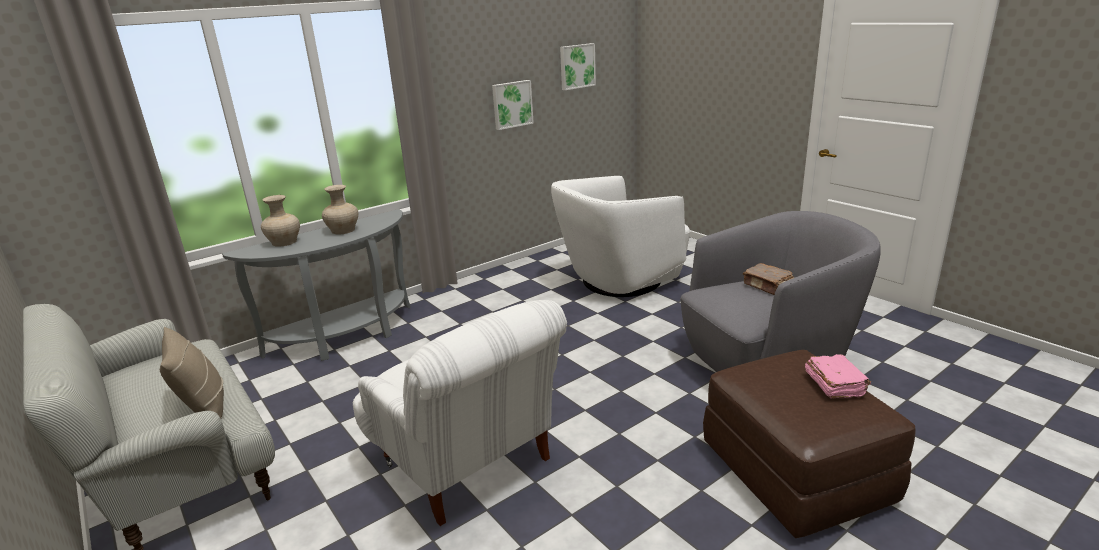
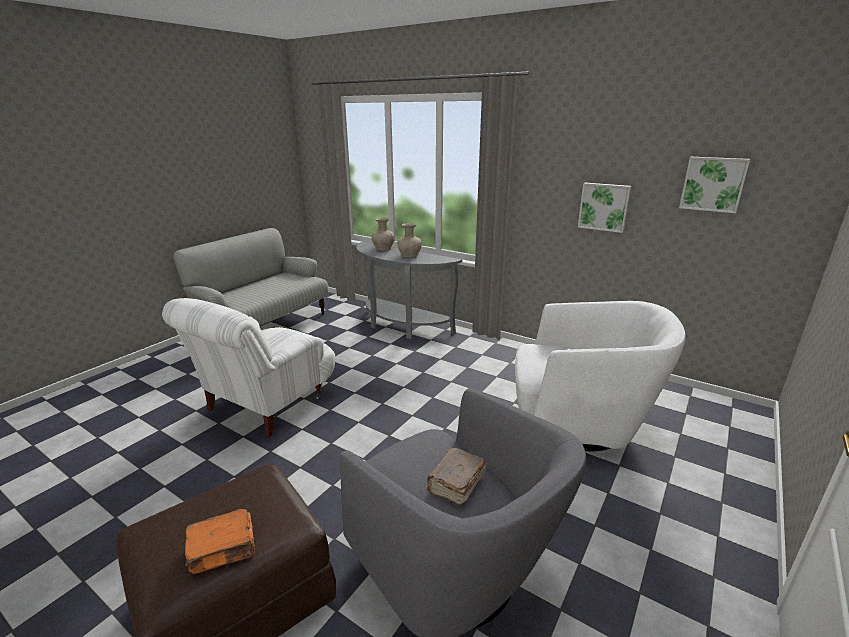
camera: 70 degrees right, 0 degrees up
beige pillow [160,327,224,418] -> none
white armchair [551,176,690,297] -> white armchair turned 150 degrees clockwise [515,301,686,451]
pink book [805,354,871,399] -> orange book [185,509,255,574]

